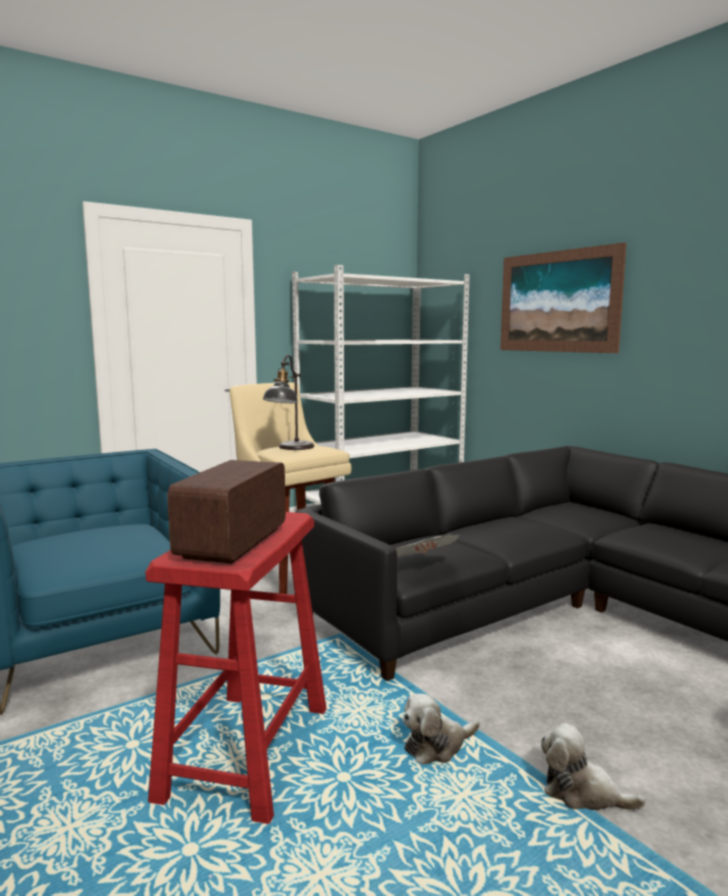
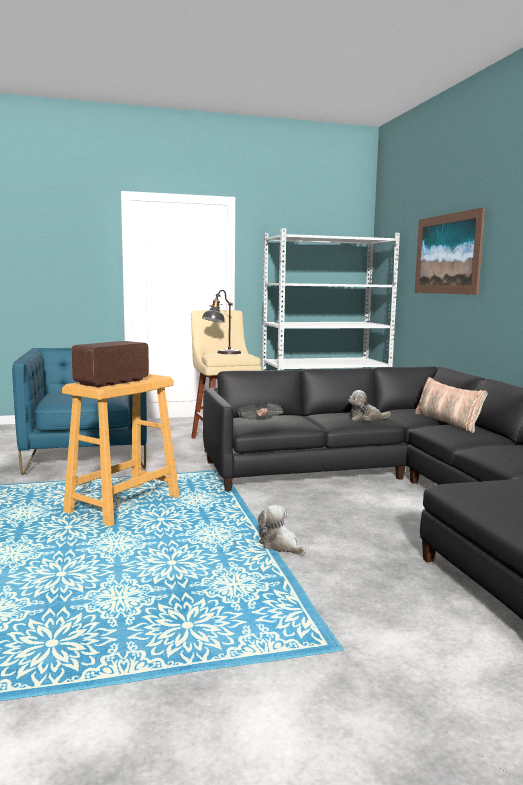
camera: 20 degrees right, 0 degrees up
red stool [145,512,327,824] -> beige stool [62,374,180,526]
plush toy [403,693,480,764] -> plush toy moved to [348,390,390,421]
none -> pillow [414,377,487,433]

